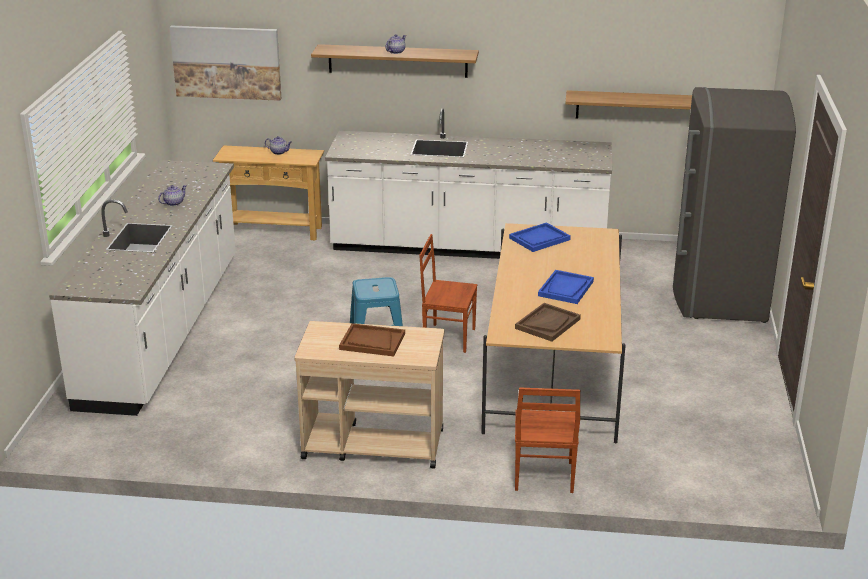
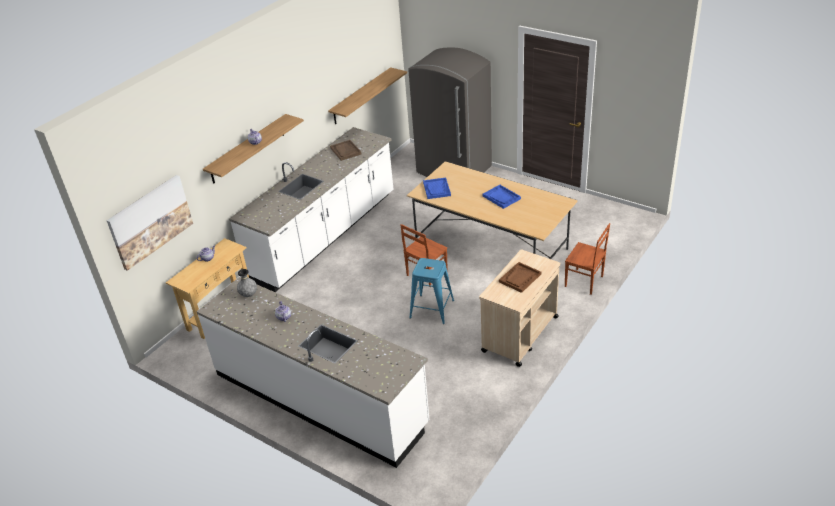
camera: 60 degrees left, 10 degrees up
brown tray [515,303,581,342] -> brown tray moved to [330,140,361,161]
none -> grey vase [237,269,257,297]

